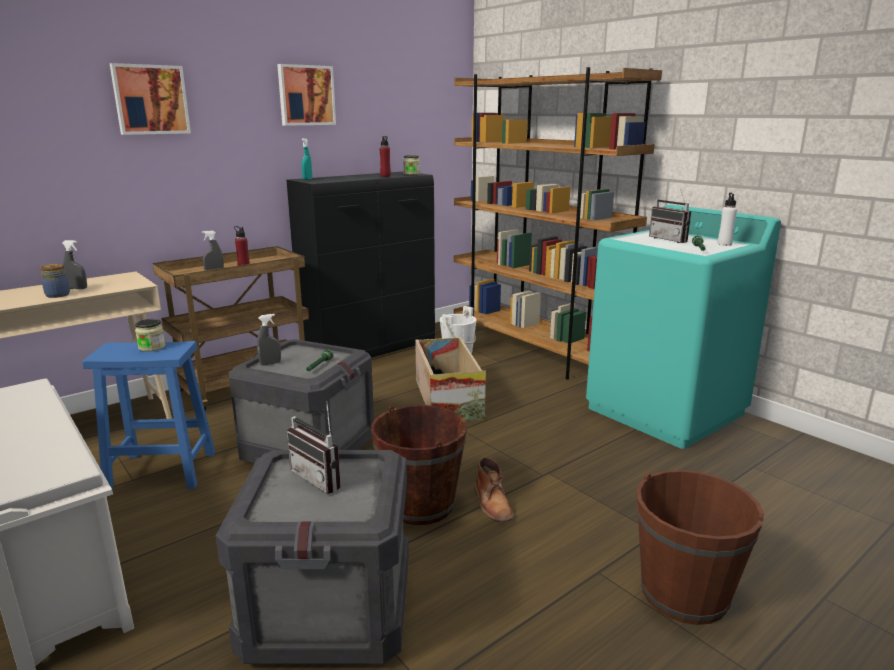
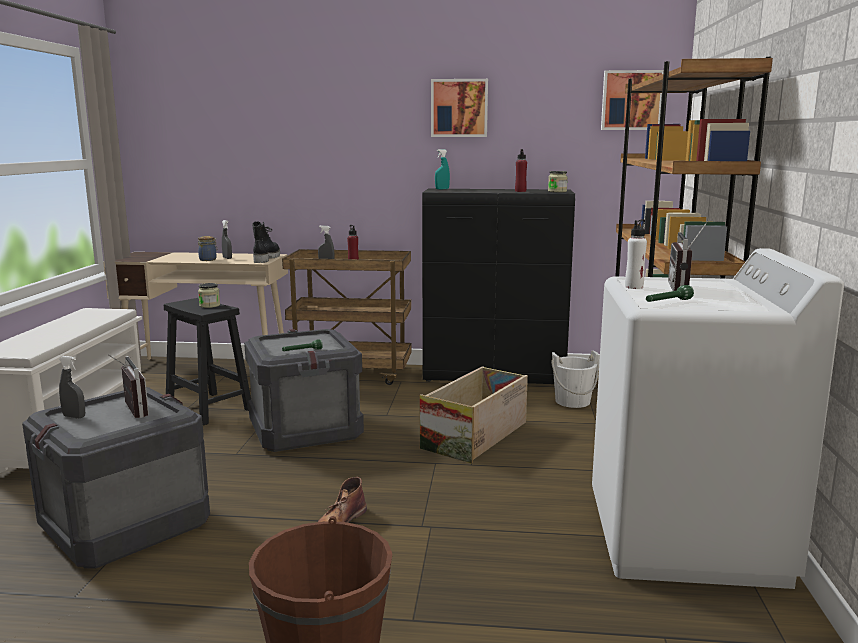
camera: 45 degrees right, 5 degrees down
blue stool [82,341,215,489] -> black stool [164,298,251,426]
picture [110,63,191,135] -> picture moved to [601,70,664,130]
grey spray bottle [257,314,281,366] -> grey spray bottle moved to [59,356,85,419]
radio [287,401,341,494] -> radio turned 150 degrees clockwise [108,354,149,418]
brown bucket [371,405,467,525] -> none
turquoise washing machine [586,205,781,449] -> white washing machine [592,248,844,589]
white bottle [718,193,737,246] -> white bottle moved to [625,219,647,289]
none -> black boot [252,221,280,263]

